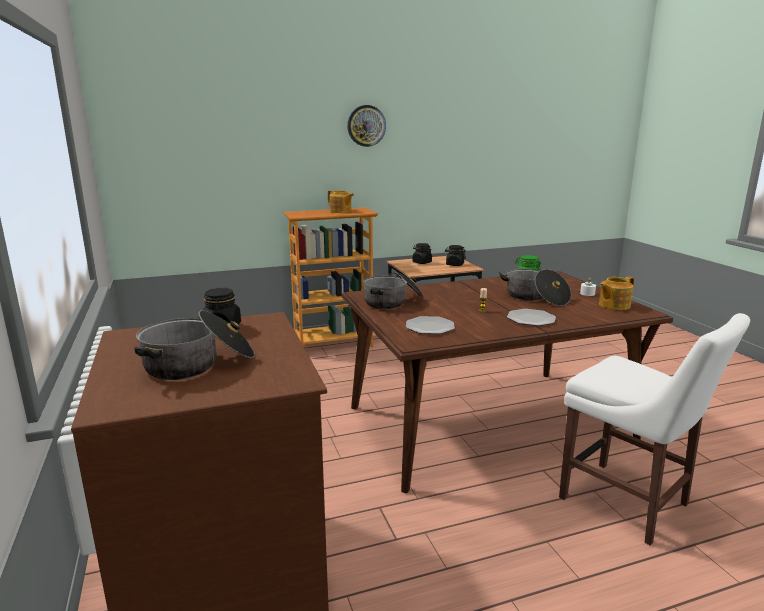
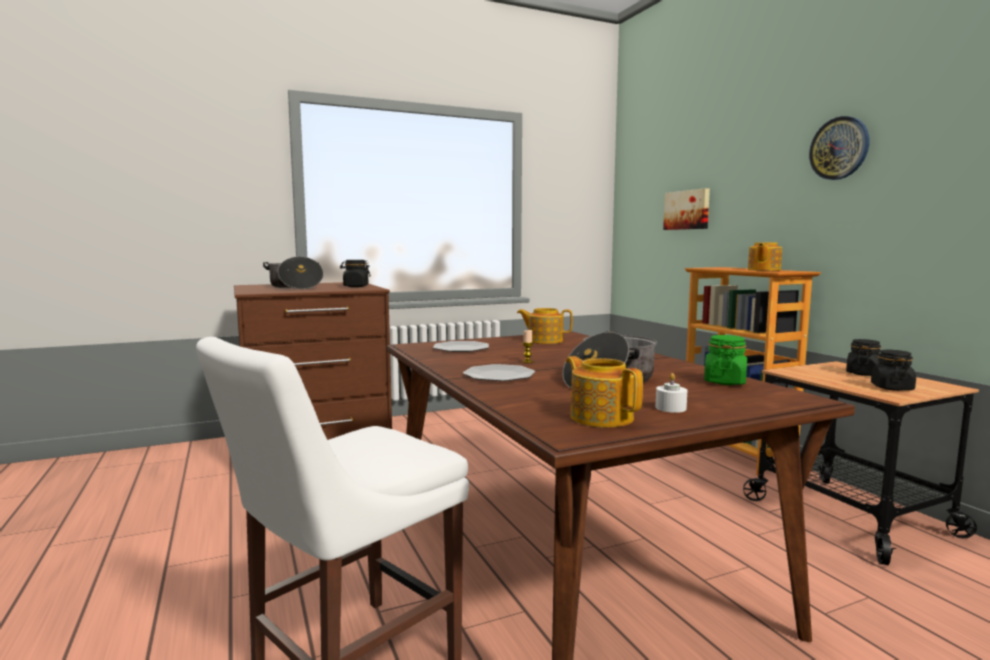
camera: 85 degrees right, 10 degrees down
cooking pot [363,271,425,309] -> teapot [517,308,573,344]
none -> picture [663,188,710,230]

